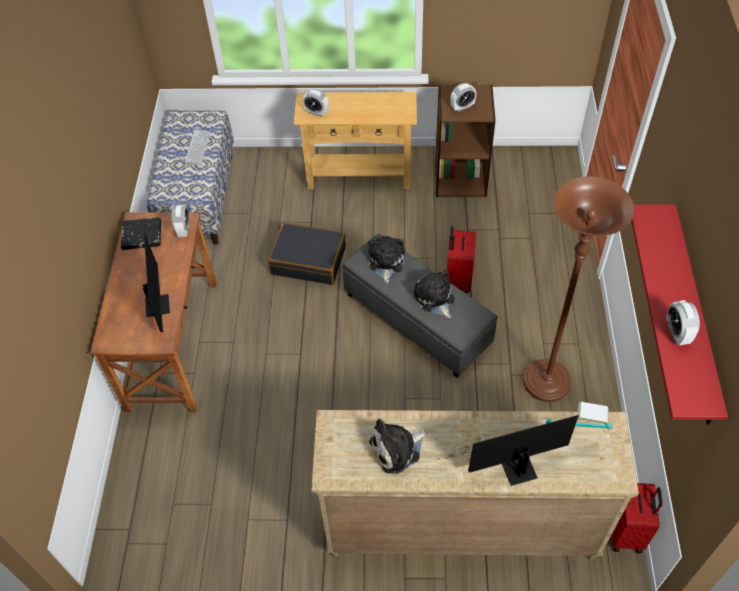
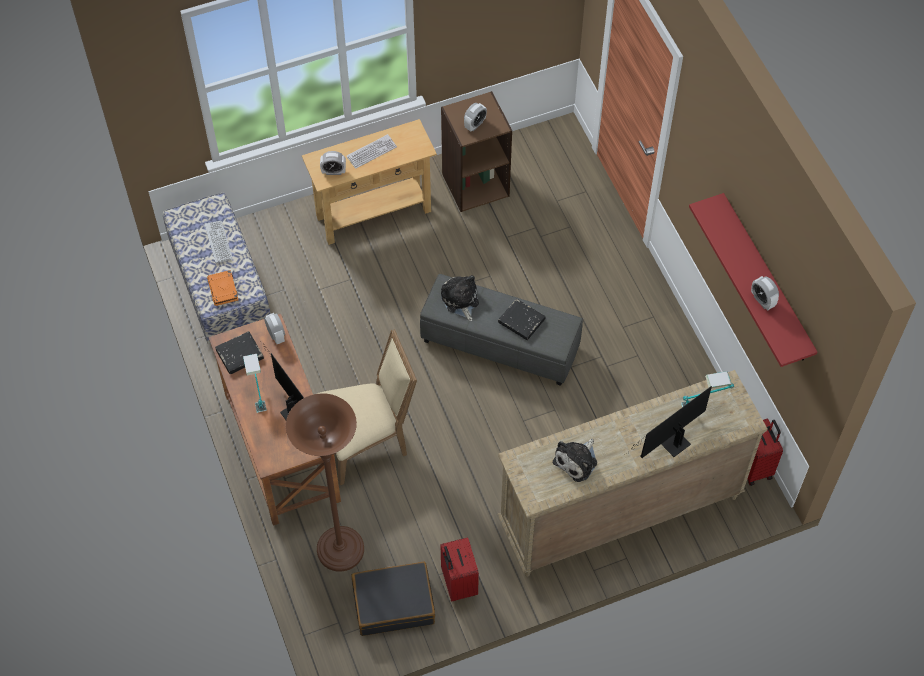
camera: 25 degrees left, 5 degrees up
black suitcase [268,223,346,285] -> black suitcase moved to [351,561,435,636]
plush toy [414,270,455,318] -> black book [498,298,545,340]
red suitcase [447,226,476,293] -> red suitcase moved to [440,537,479,602]
brown floor lamp [523,176,634,402] -> brown floor lamp moved to [286,393,364,572]
none -> orange book [207,270,238,306]
none -> table lamp [243,354,267,413]
none -> beige chair [317,329,417,485]
none -> keyboard [346,134,397,169]

